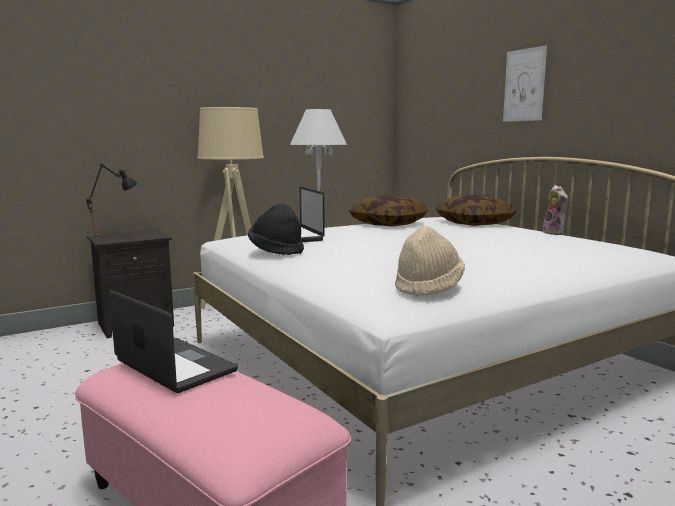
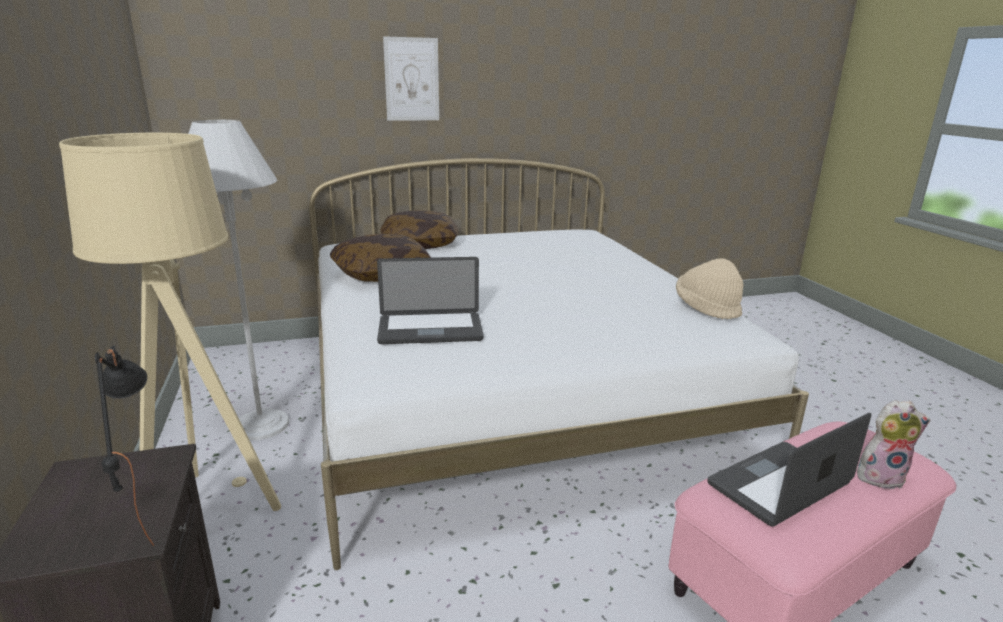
camera: 75 degrees left, 10 degrees up
black hat [248,204,304,255] -> none
plush toy [543,185,568,235] -> plush toy moved to [857,400,930,489]

